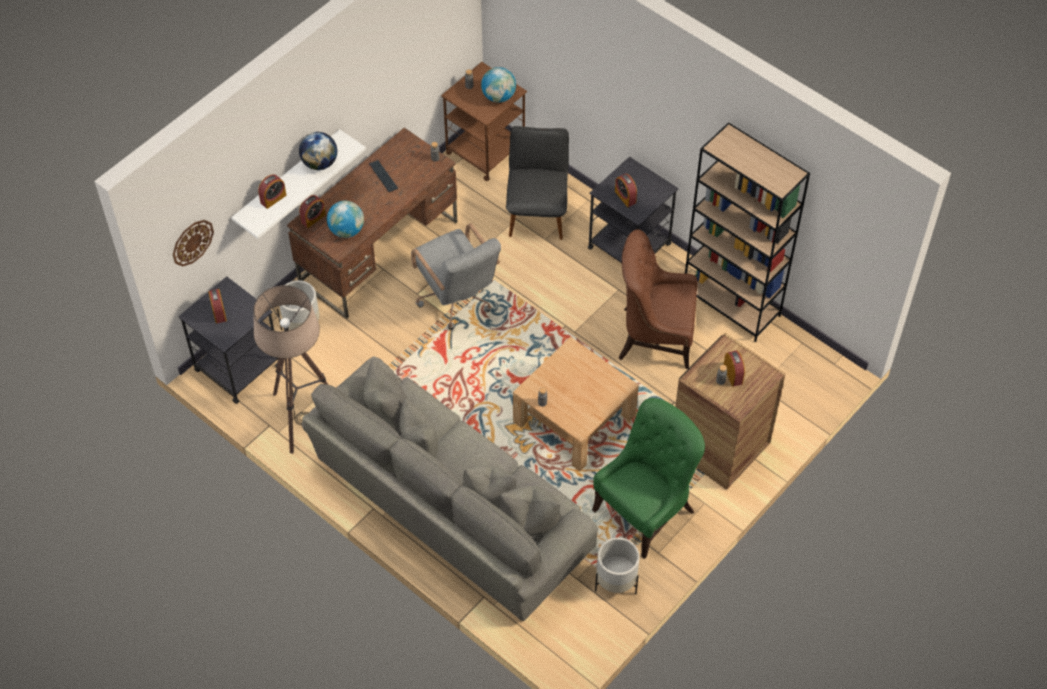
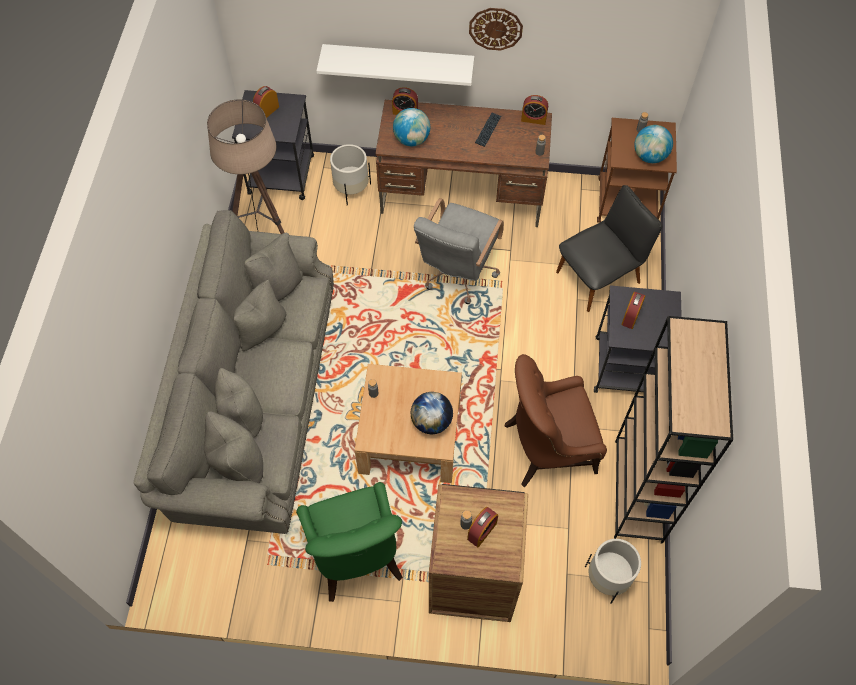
camera: 55 degrees right, 5 degrees up
wall clock [173,220,214,267] -> wall clock moved to [469,8,523,51]
alarm clock [258,174,286,209] -> alarm clock moved to [521,95,548,125]
globe [299,132,337,170] -> globe moved to [411,392,453,434]
green chair [592,398,705,559] -> green chair turned 60 degrees clockwise [296,482,403,602]
white planter [595,538,640,594] -> white planter moved to [585,539,641,604]
brown chair [619,229,698,369] -> brown chair turned 75 degrees counterclockwise [504,354,607,487]

